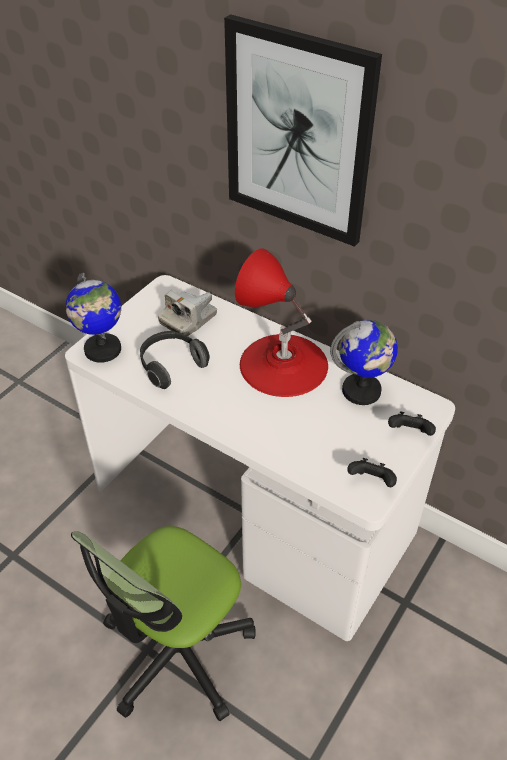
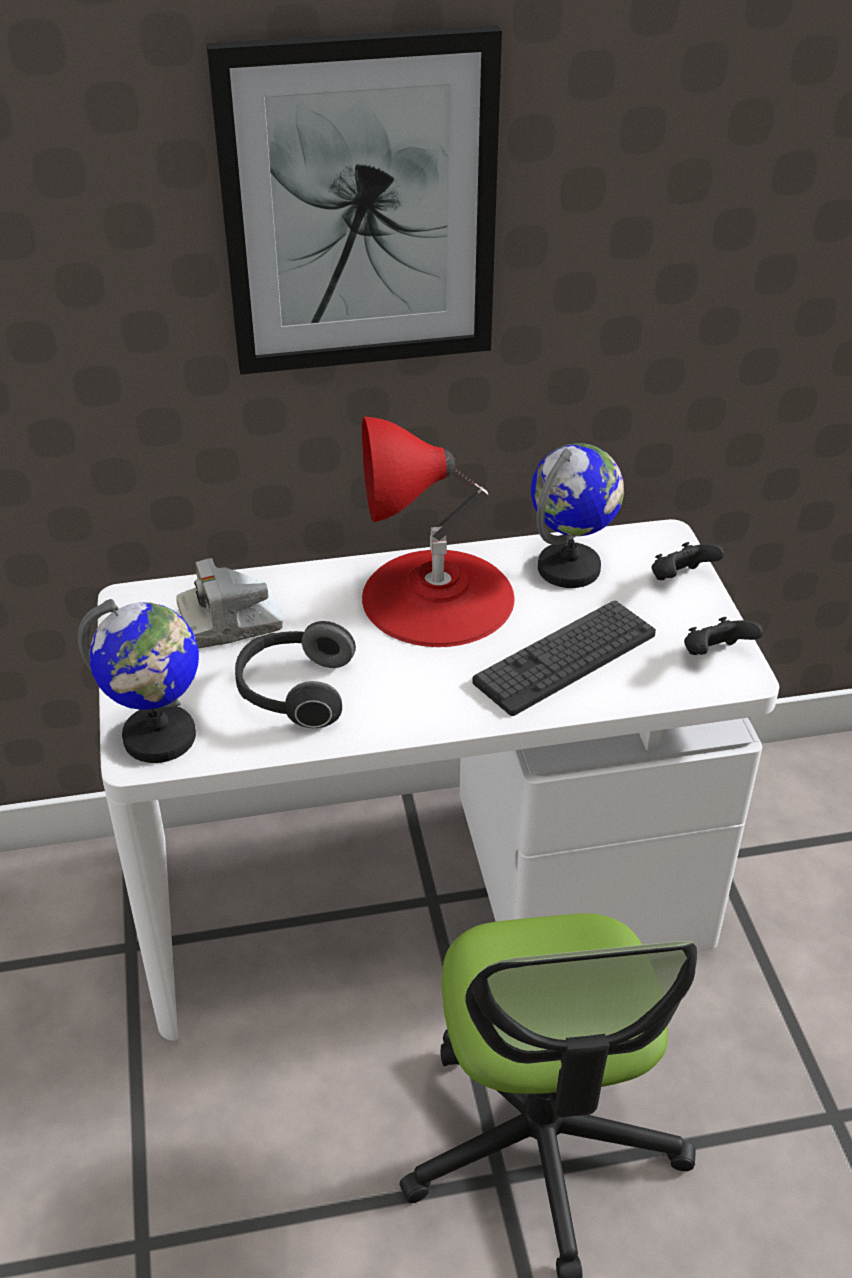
camera: 45 degrees left, 5 degrees down
camera [158,290,217,336] -> camera turned 75 degrees clockwise [176,558,283,649]
none -> keyboard [472,601,656,716]

